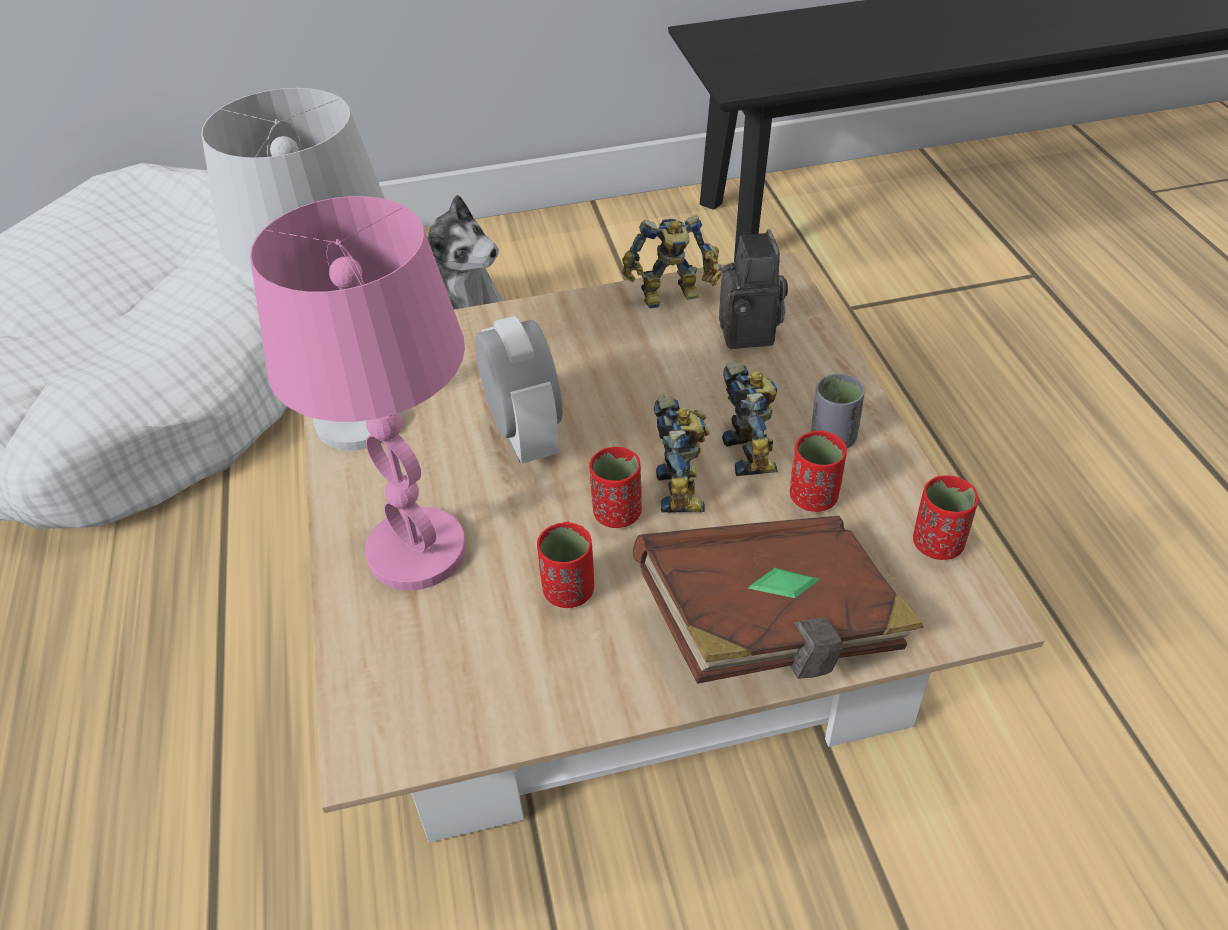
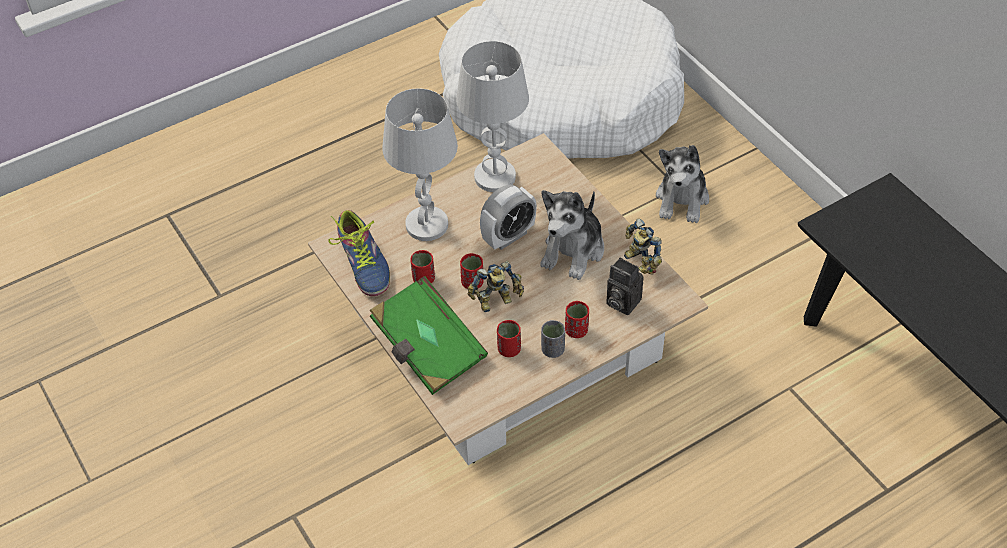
camera: 70 degrees right, 5 degrees up
pink table lamp [250,196,466,590] -> white table lamp [382,88,458,241]
brown book [633,516,923,684] -> green book [370,276,488,395]
camera [719,229,788,349] -> camera turned 60 degrees clockwise [606,258,643,315]
toy robot [722,361,778,476] -> none
red cup [913,475,979,560] -> red cup moved to [565,301,589,338]
none -> shoe [328,210,390,296]
none -> plush toy [540,190,604,280]

